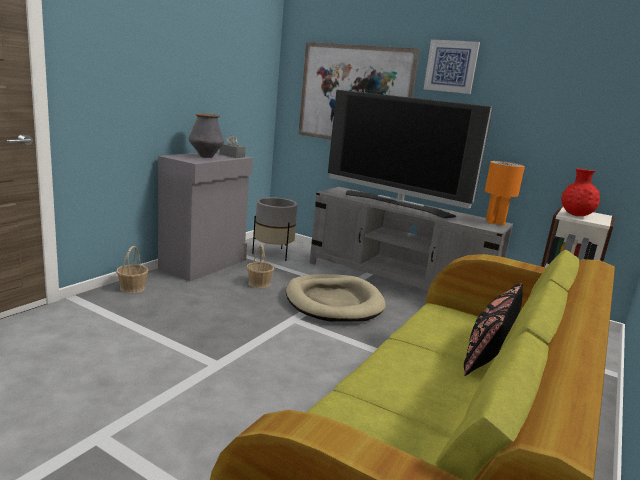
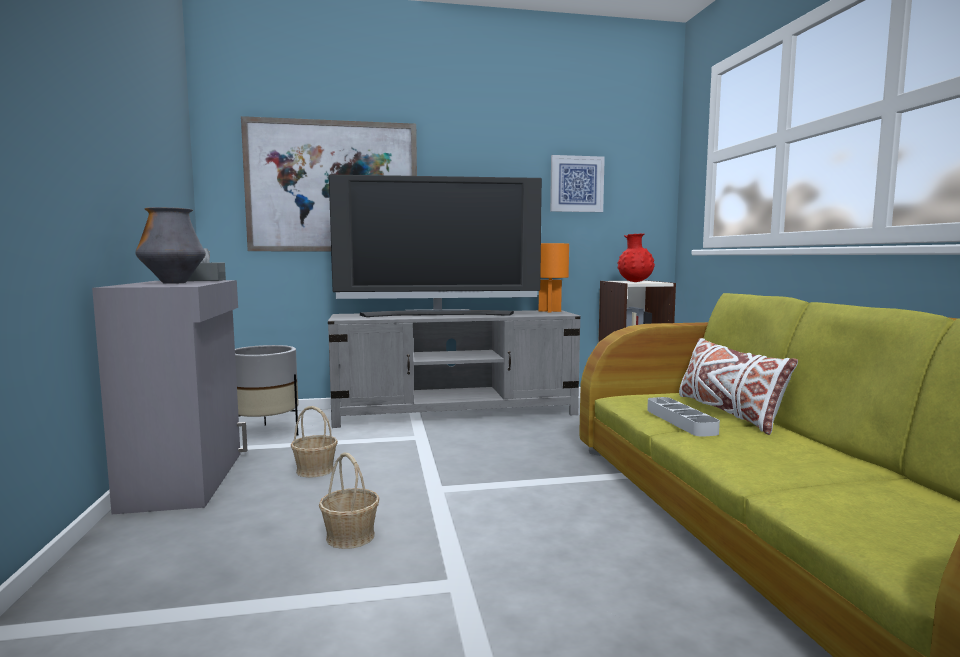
camera: 40 degrees left, 10 degrees down
basket [116,246,149,293] -> basket moved to [319,452,380,549]
beige dog bed [286,274,386,322] -> none
picture [424,39,480,94] -> picture moved to [550,155,605,212]
black pillow [464,283,523,376] -> white pillow [679,338,798,435]
none -> grey tray [647,397,720,437]

